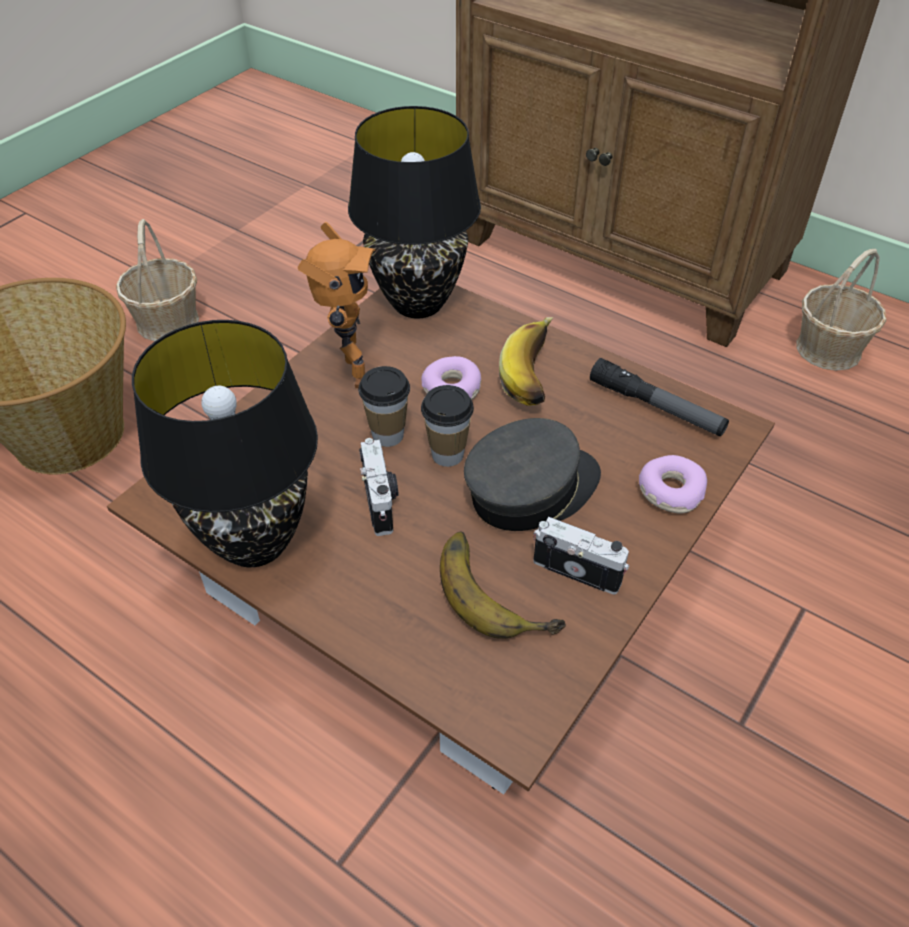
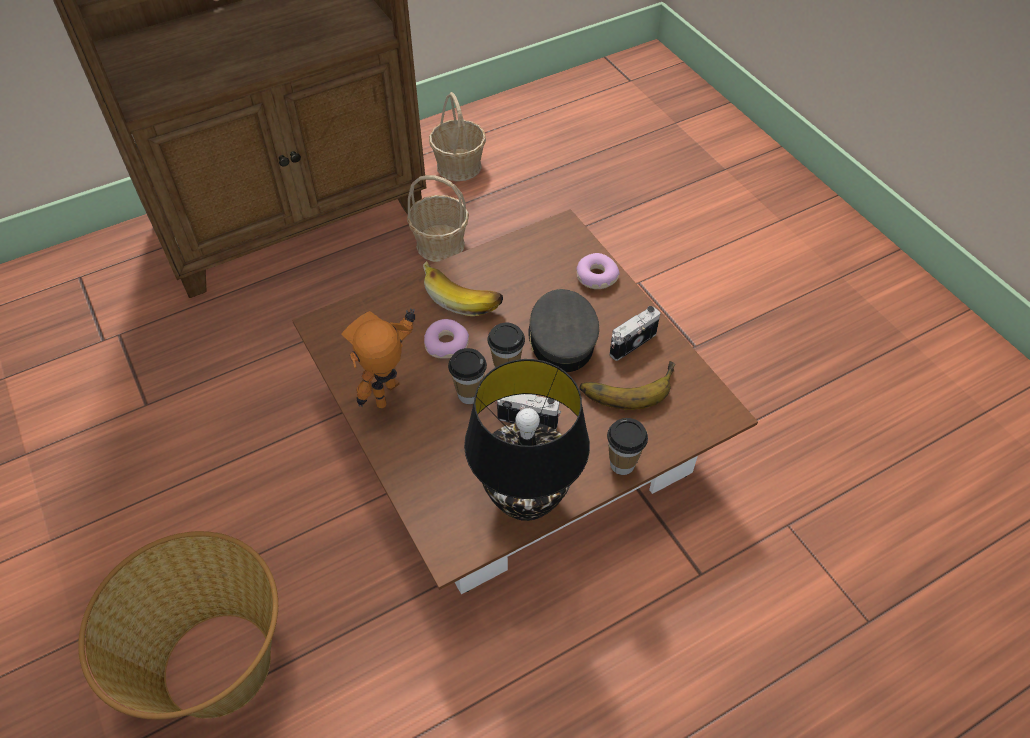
camera: 65 degrees left, 5 degrees up
basket [116,219,199,341] -> basket moved to [407,175,469,262]
toy robot [298,222,376,388] -> toy robot turned 75 degrees counterclockwise [342,308,415,408]
black table lamp [348,106,481,319] -> none
flashlight [590,358,729,436] -> none
none -> cup [607,418,648,475]

